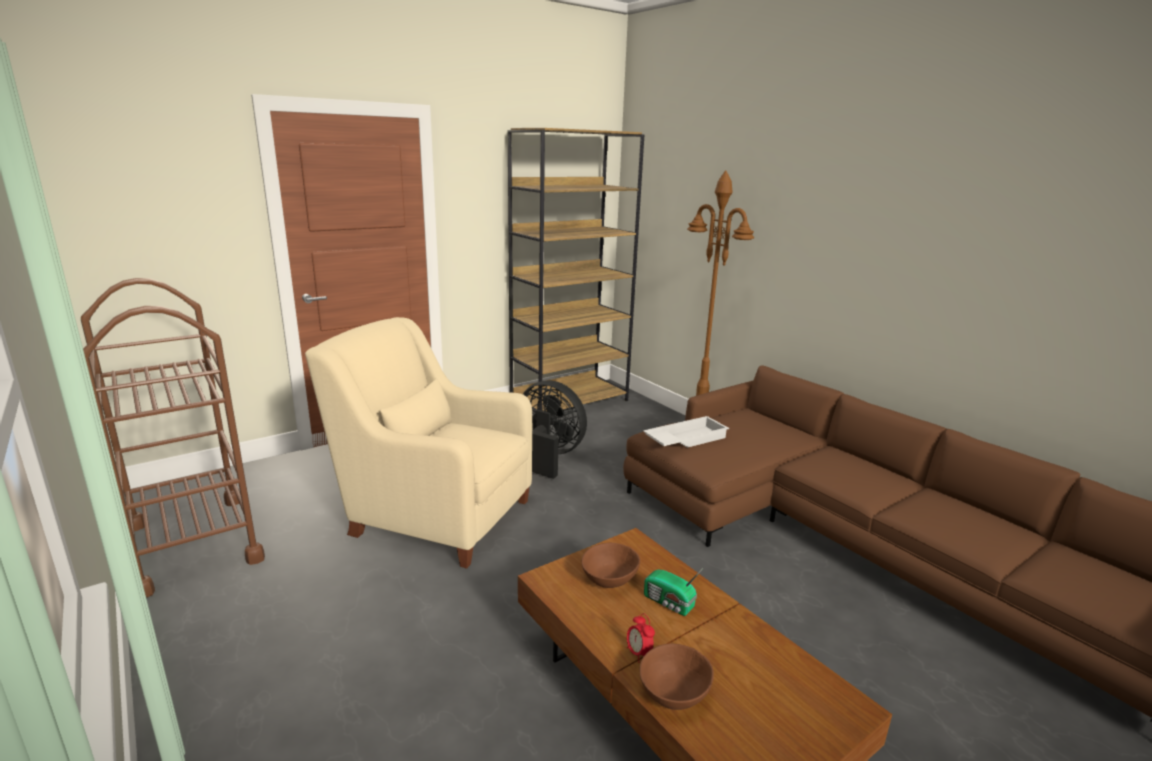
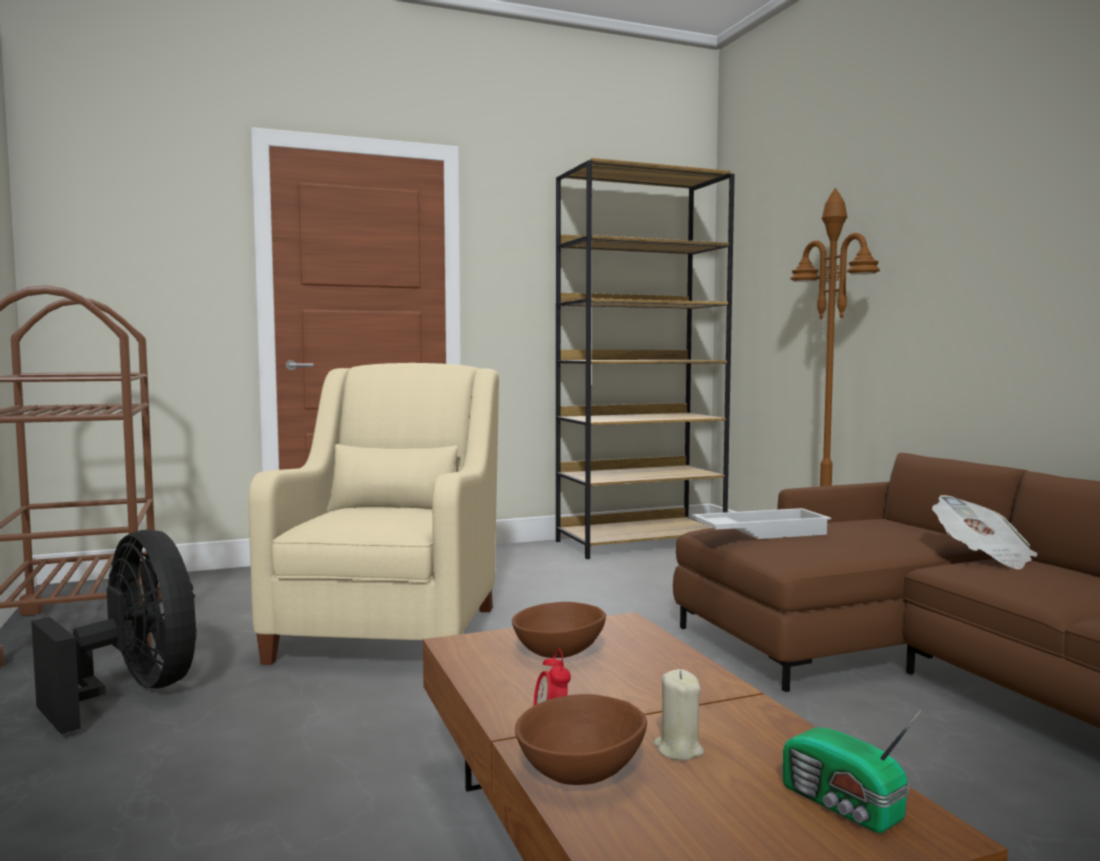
camera: 15 degrees right, 15 degrees down
beige armchair [305,317,532,569] -> beige armchair turned 60 degrees clockwise [248,363,499,665]
black fan [523,380,587,479] -> black fan moved to [31,530,197,734]
radio [644,567,704,616] -> radio moved to [783,710,921,833]
none -> beige candle [653,669,704,760]
none -> newspaper [932,495,1038,569]

